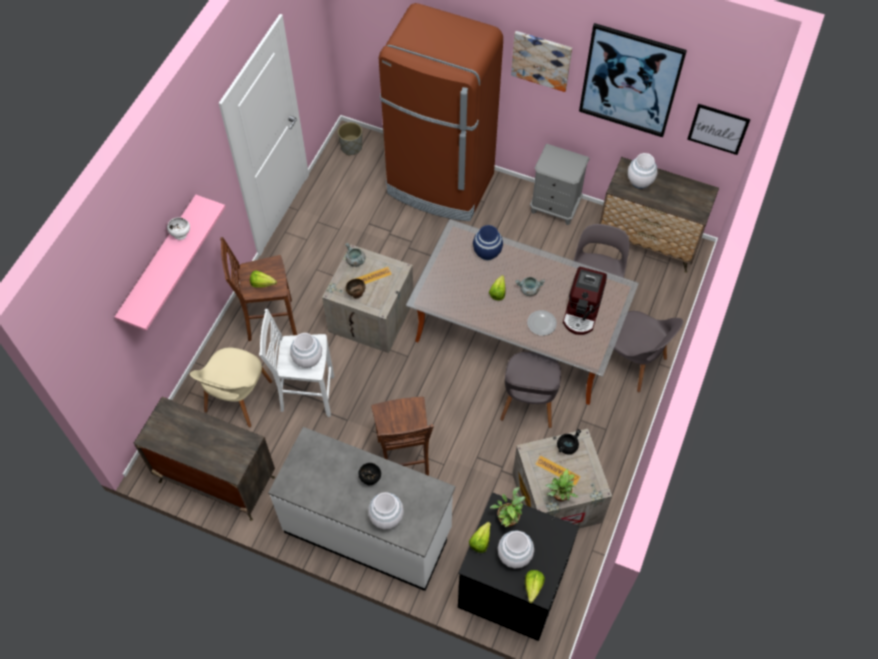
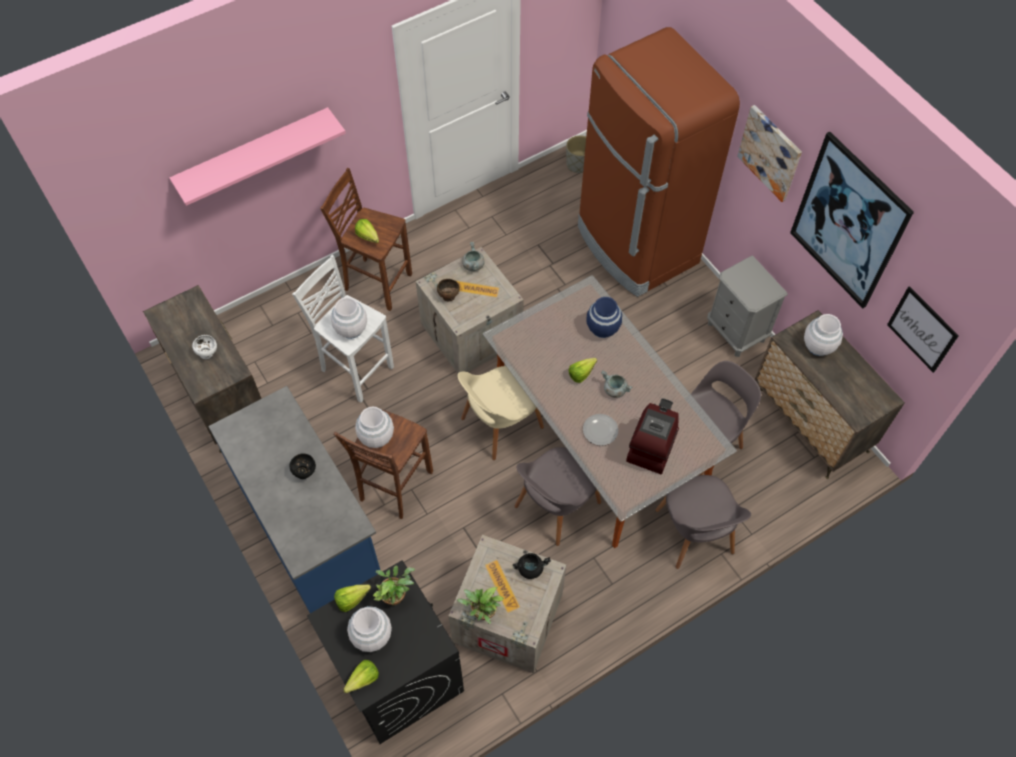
camera: 35 degrees right, 0 degrees up
white bowl [167,217,190,240] -> white bowl moved to [192,335,217,359]
beige chair [190,348,272,427] -> beige chair moved to [457,366,544,460]
white counter [268,427,455,591] -> blue counter [208,386,380,613]
white vase [368,492,404,530] -> white vase moved to [355,407,394,448]
coffee machine [563,267,607,335] -> coffee machine turned 150 degrees clockwise [626,398,679,474]

